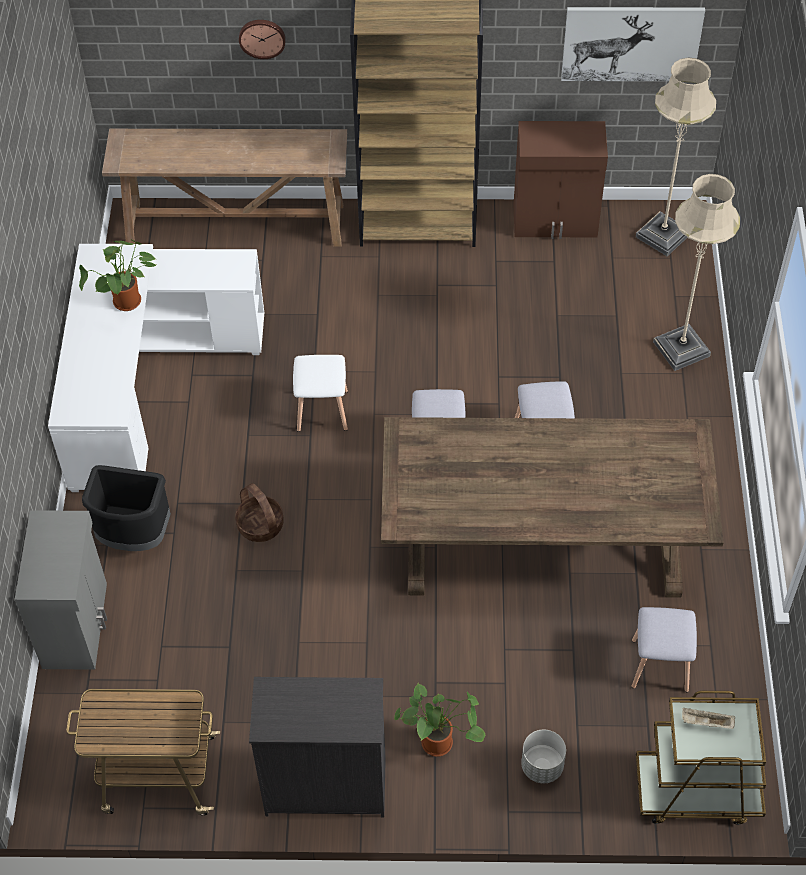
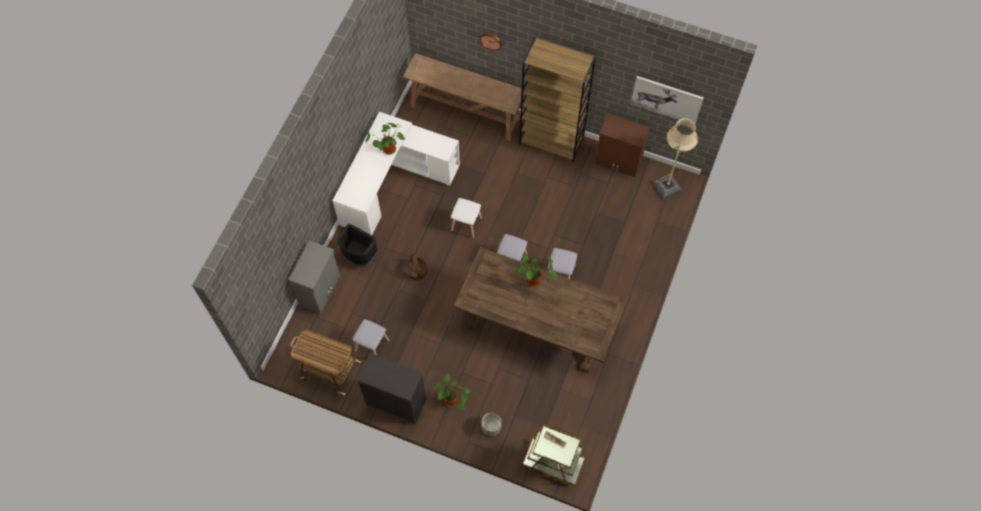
camera: 20 degrees right, 10 degrees up
grey stool [632,607,697,692] -> grey stool moved to [352,319,390,355]
beige floor lamp [653,174,740,371] -> none
none -> potted plant [515,255,558,287]

